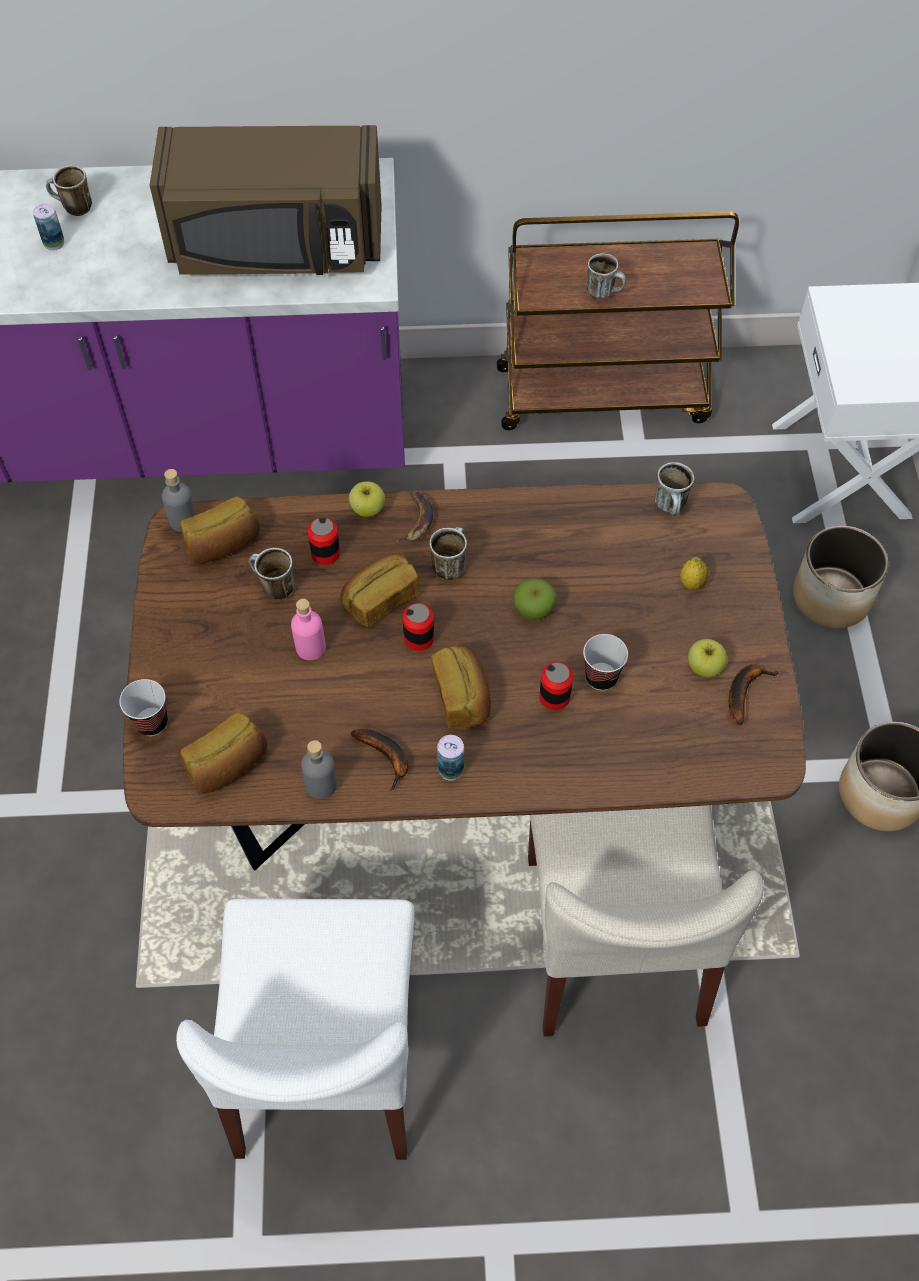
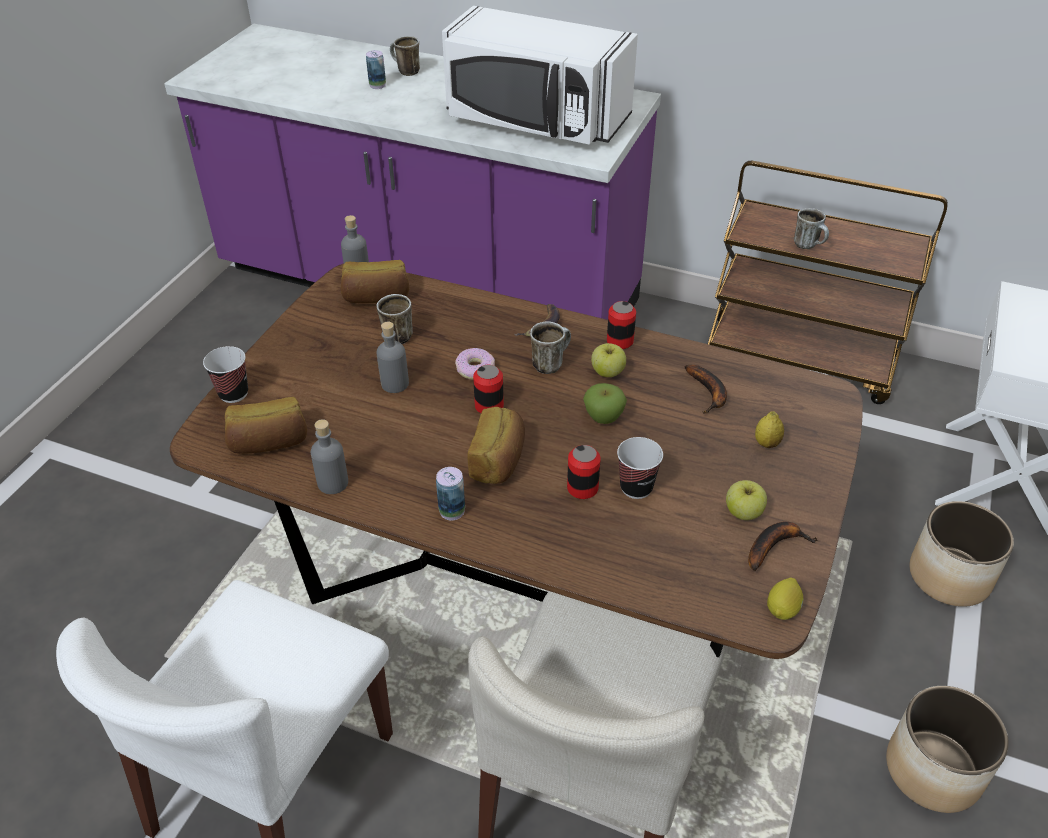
camera: 25 degrees right, 15 degrees down
brown microwave [150,125,382,275] -> white microwave [442,6,638,145]
pink bottle [291,599,326,660] -> grey bottle [377,322,409,393]
can [308,518,340,565] -> can moved to [607,301,636,349]
bread [340,553,420,627] -> donut [455,348,495,380]
apple [349,481,385,517] -> apple moved to [591,343,626,377]
banana [350,729,409,791] -> banana moved to [684,365,727,414]
mug [655,462,694,516] -> none
none -> lemon [767,578,803,620]

